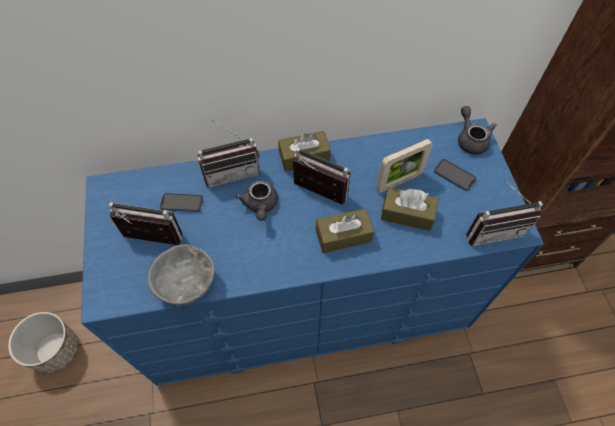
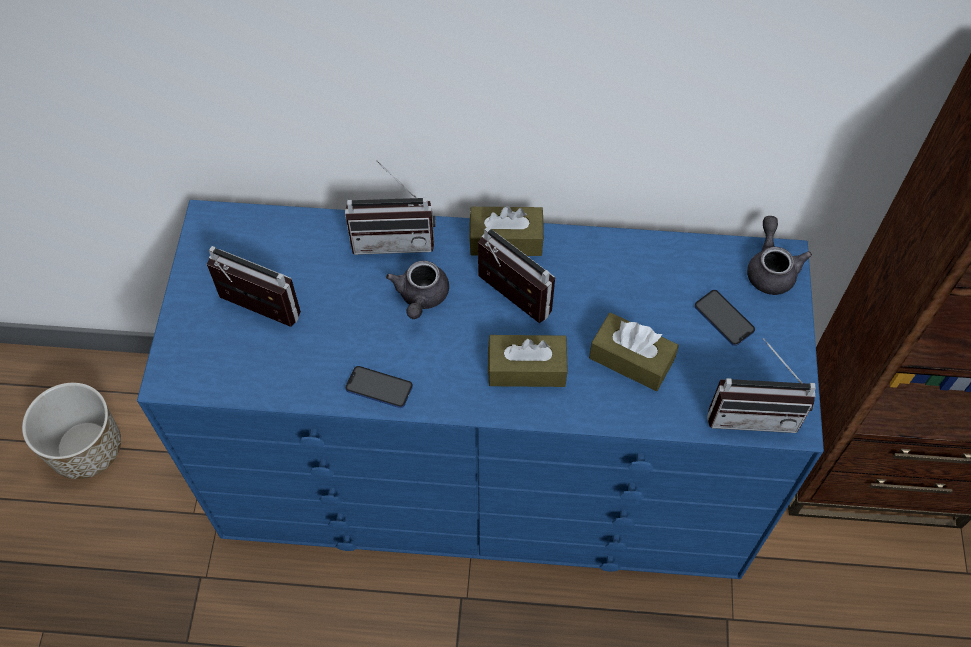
camera: 15 degrees right, 0 degrees up
grey bowl [148,244,215,305] -> none
phone [160,193,203,212] -> phone moved to [345,366,413,408]
picture frame [376,139,433,193] -> none

